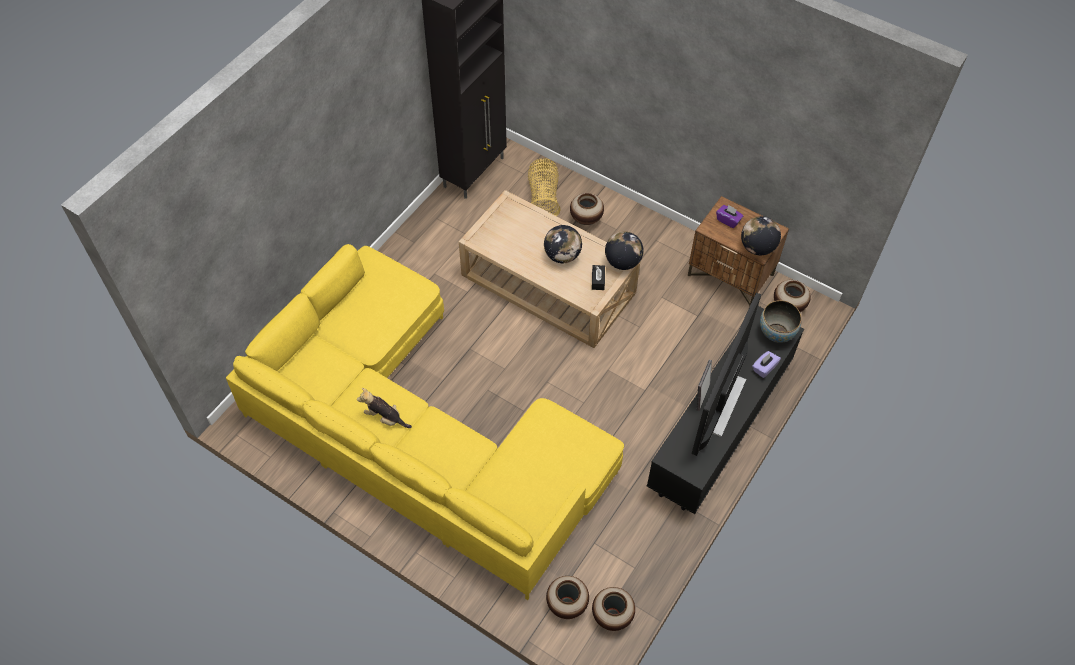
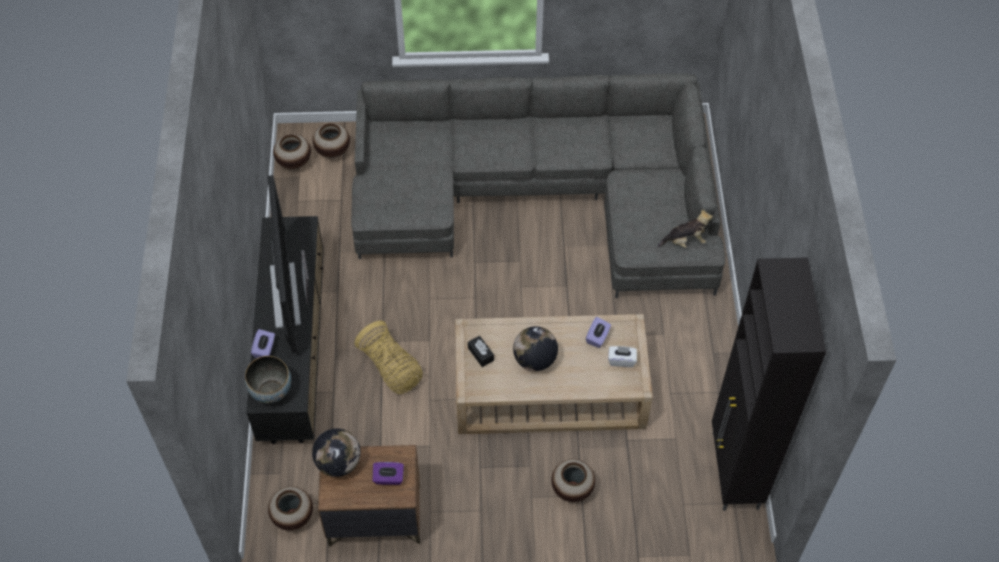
camera: 145 degrees right, 0 degrees up
yellow sofa [226,244,624,600] -> grey sofa [351,73,725,298]
plush toy [357,388,412,428] -> plush toy moved to [658,209,713,248]
basket [528,158,561,216] -> basket moved to [354,321,423,394]
globe [605,231,644,270] -> none
none -> purple tissue box [586,317,611,348]
none -> white tissue box [608,346,637,367]

